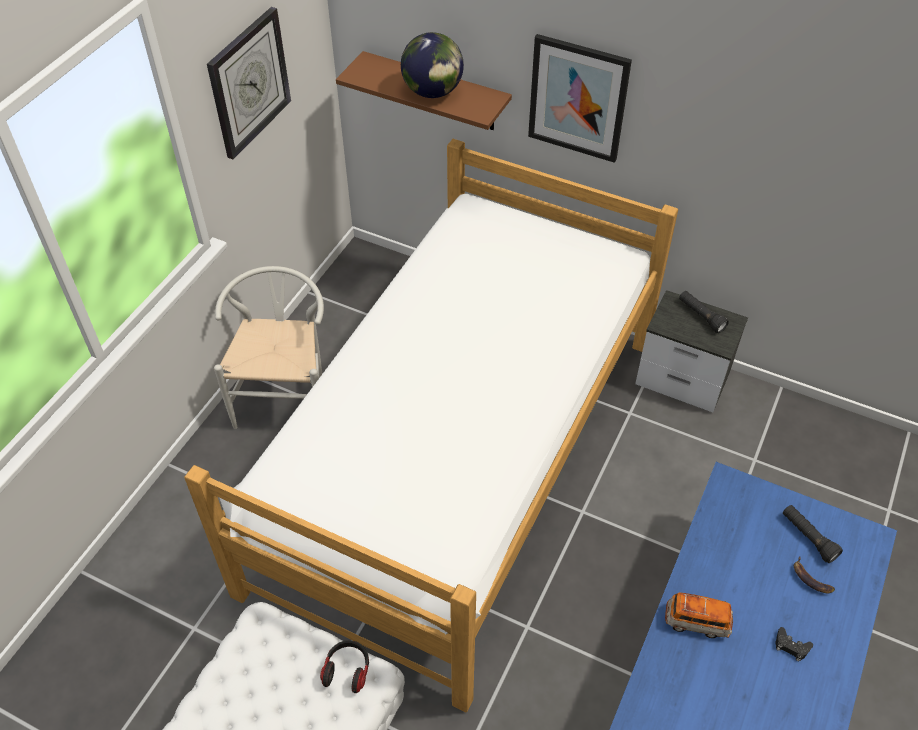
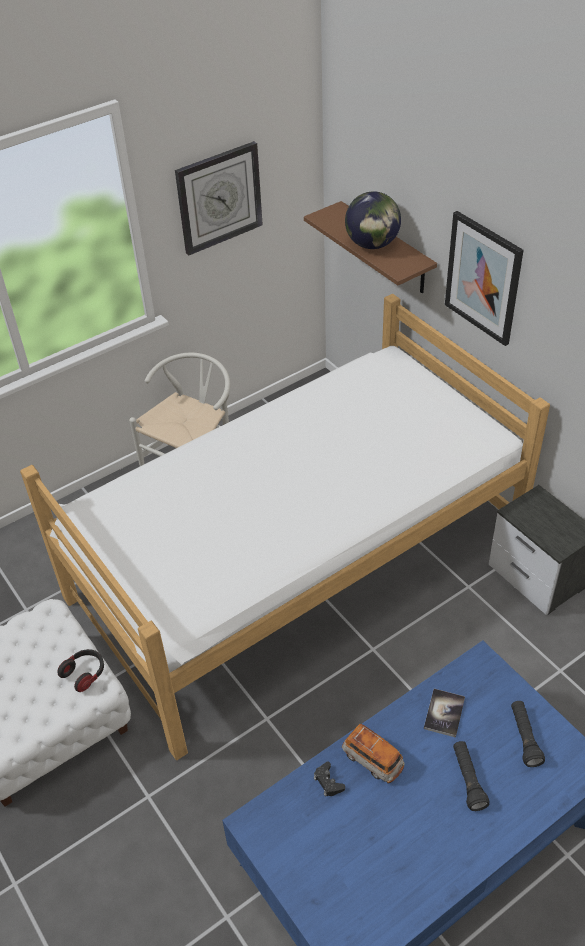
camera: 30 degrees right, 5 degrees down
black flashlight [679,291,729,333] -> black flashlight moved to [453,741,489,811]
black game controller [775,627,813,661] -> black game controller moved to [314,762,345,797]
banana [794,557,835,593] -> none
none -> book [424,689,465,738]

